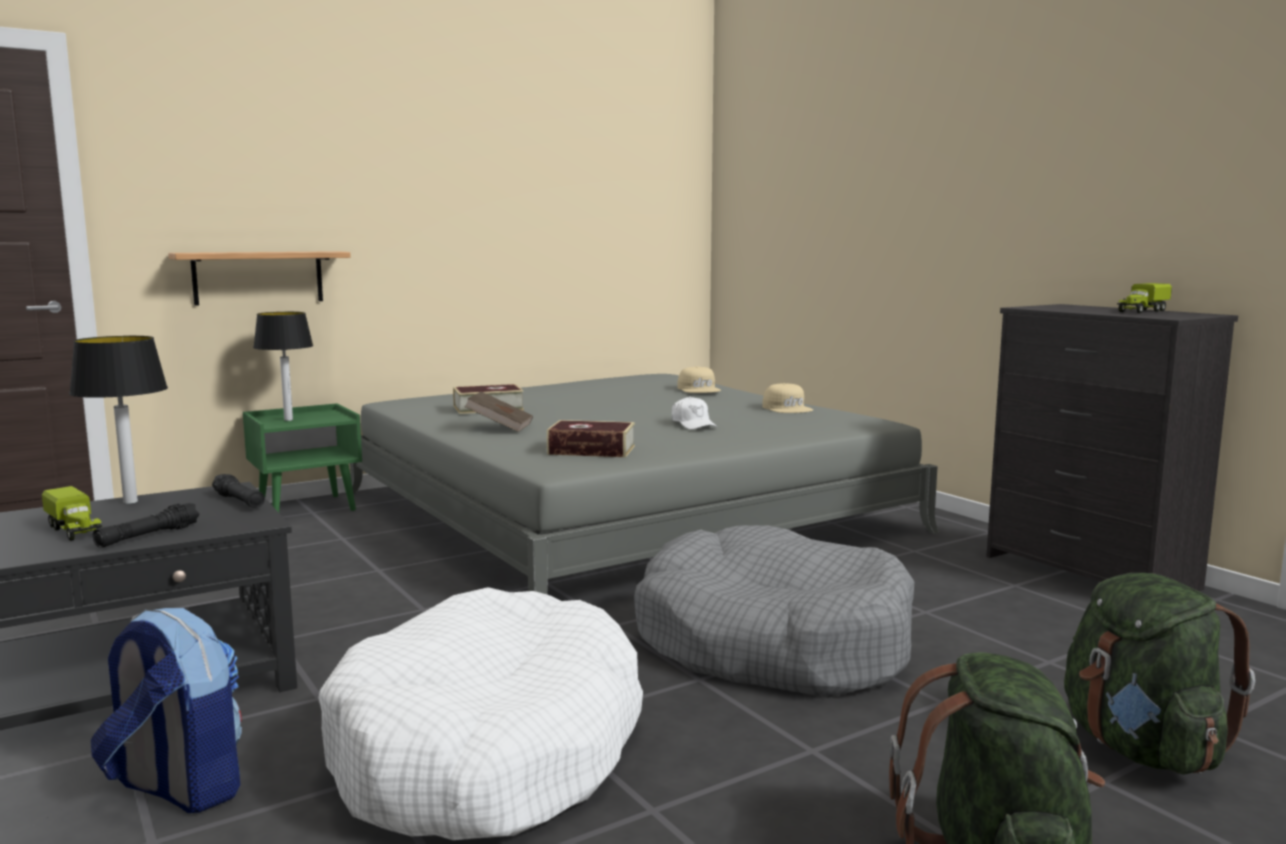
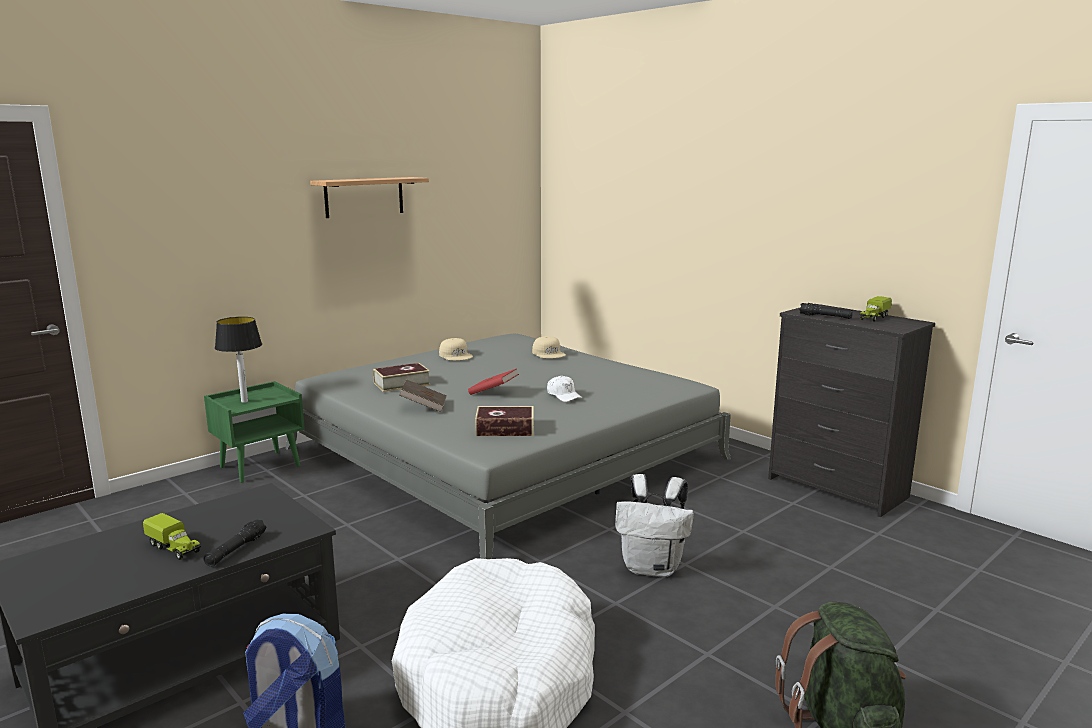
camera: 10 degrees left, 5 degrees up
table lamp [69,336,168,504] -> none
shelf [168,251,351,306] -> shelf moved to [310,177,429,218]
black flashlight [212,474,265,508] -> black flashlight moved to [799,303,853,319]
grey dog bed [634,525,914,698] -> white backpack [615,474,694,577]
beige cap [762,383,813,413] -> beige cap moved to [439,338,473,361]
green backpack [1064,573,1255,774] -> none
none -> red book [468,368,519,395]

